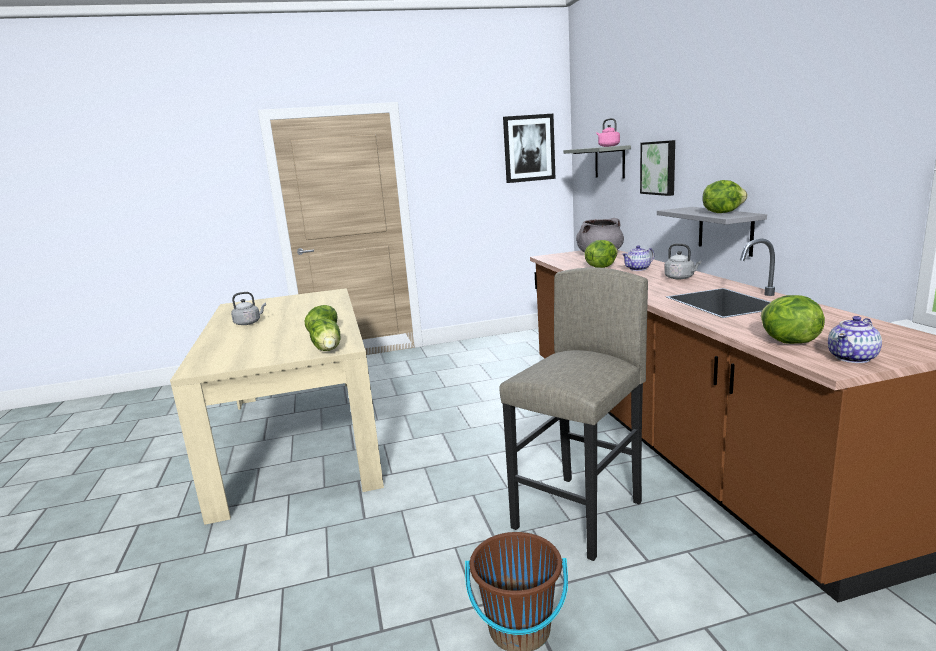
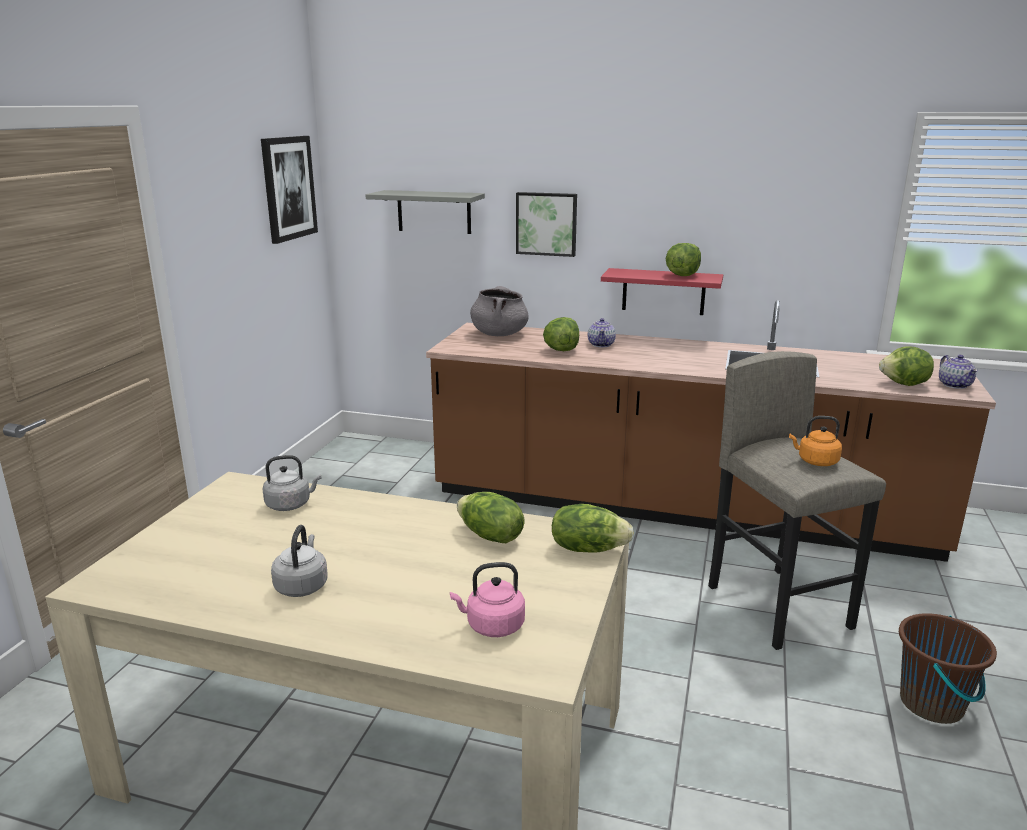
camera: 60 degrees left, 5 degrees up
pink kettle [596,118,620,147] -> pink kettle moved to [450,562,525,637]
grey shelf [657,207,767,257] -> red shelf [601,268,723,315]
grey kettle [664,243,701,279] -> grey kettle moved to [262,455,321,511]
none -> orange kettle [789,416,842,466]

